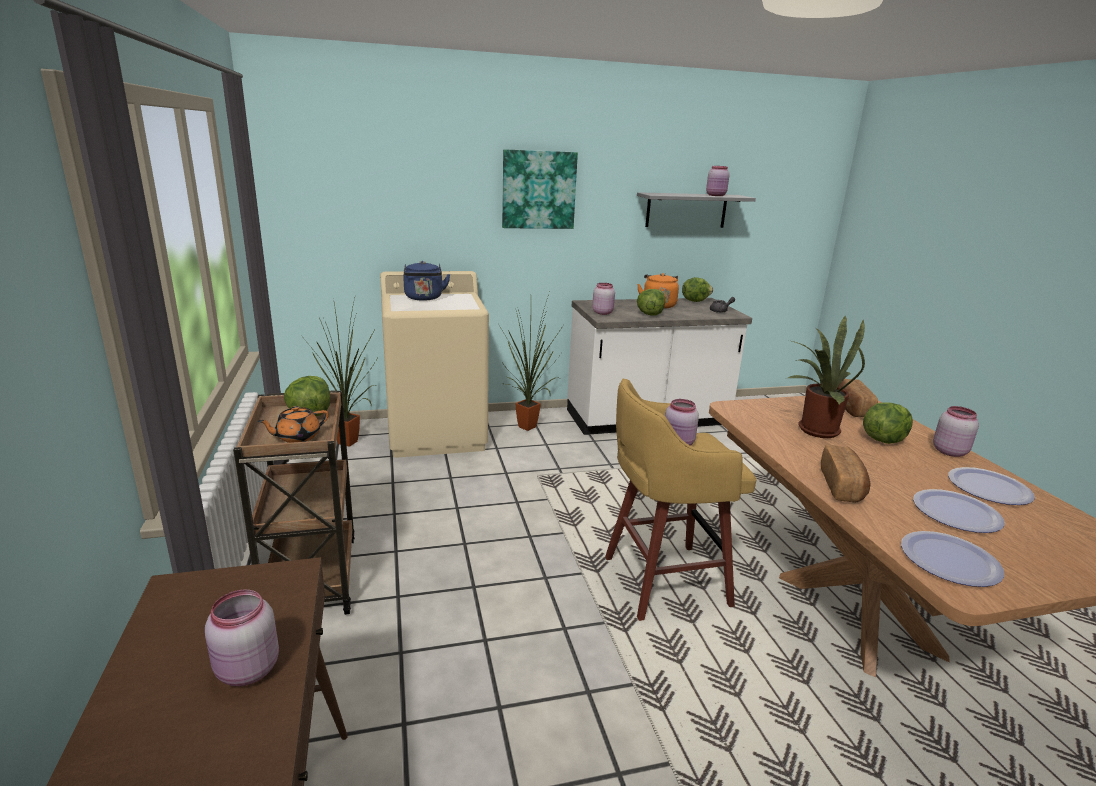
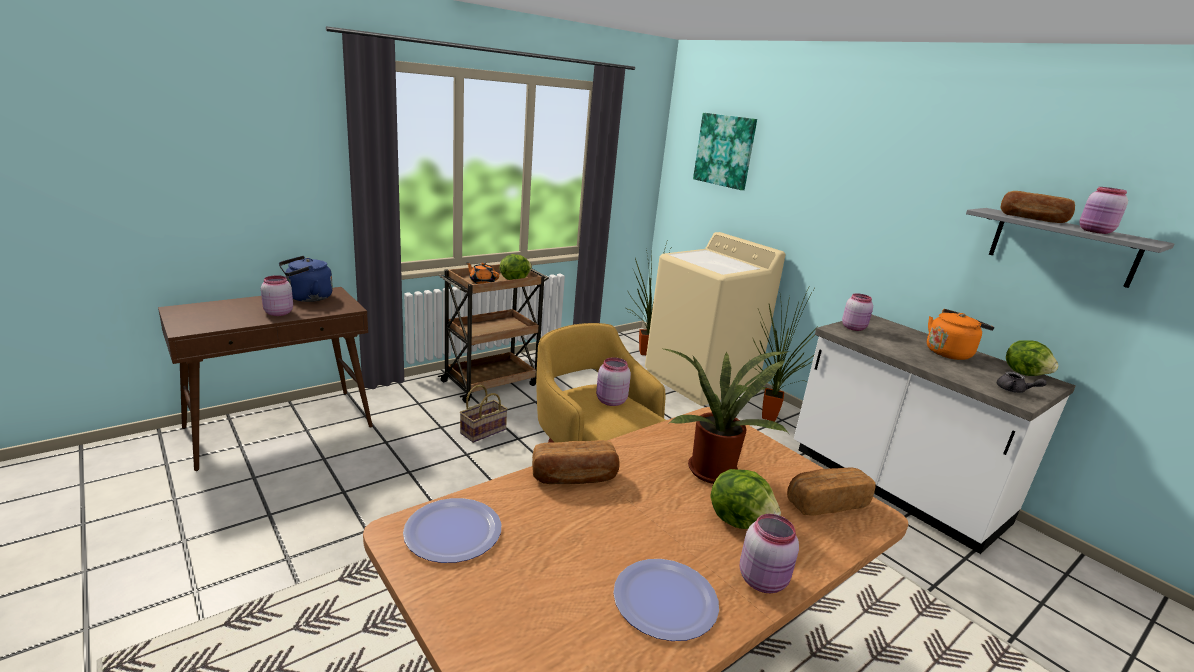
camera: 65 degrees right, 0 degrees up
blue kettle [403,261,451,301] -> blue kettle moved to [279,256,333,302]
picture [502,149,578,229] -> picture moved to [693,113,757,190]
lettuce [637,289,665,316] -> none
plate [913,489,1005,533] -> none
none -> basket [460,385,508,443]
none -> bread [1000,191,1075,223]

